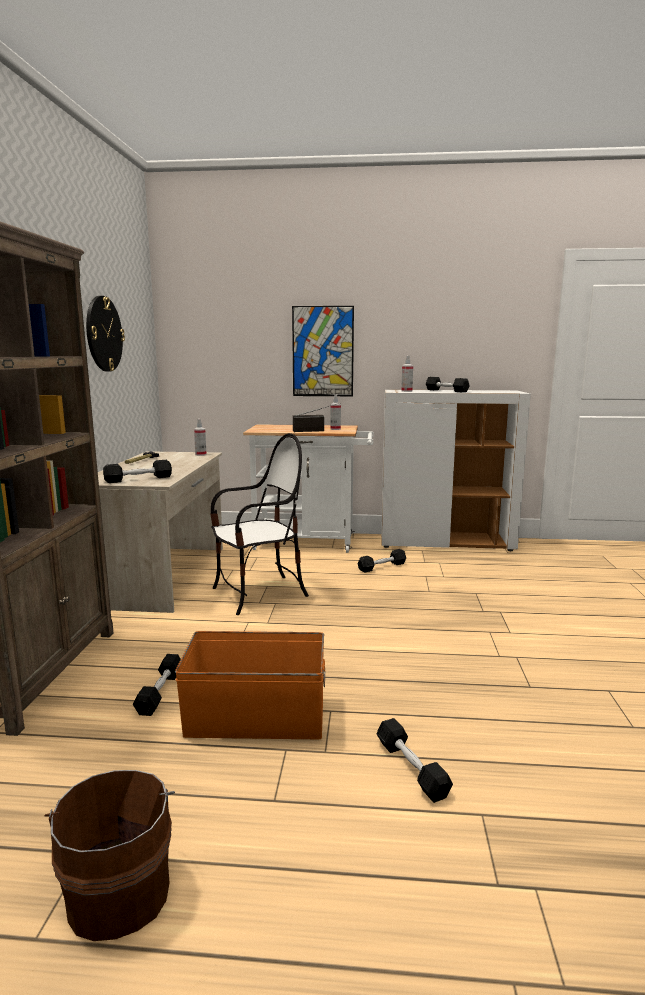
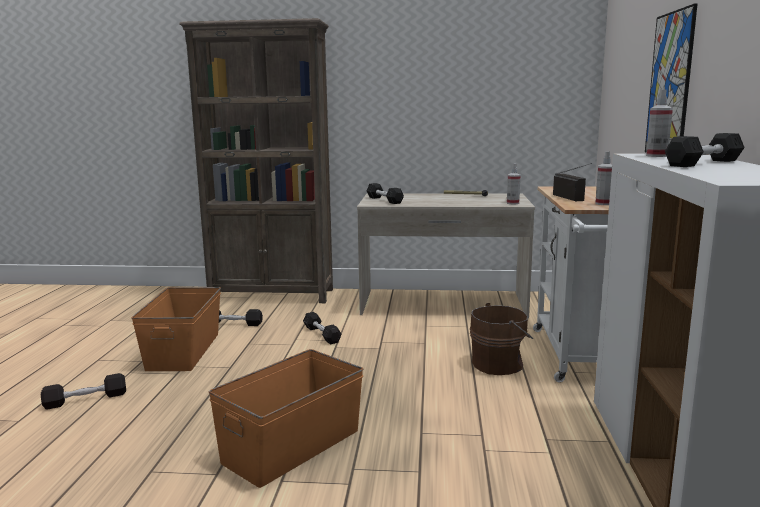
camera: 90 degrees right, 0 degrees up
brown bucket [44,770,175,941] -> brown bucket moved to [470,303,533,375]
wall clock [86,296,125,372] -> none
chair [210,433,309,615] -> none
black dumbbell [358,549,406,573] -> black dumbbell moved to [303,312,342,344]
none -> orange storage box [209,349,363,488]

